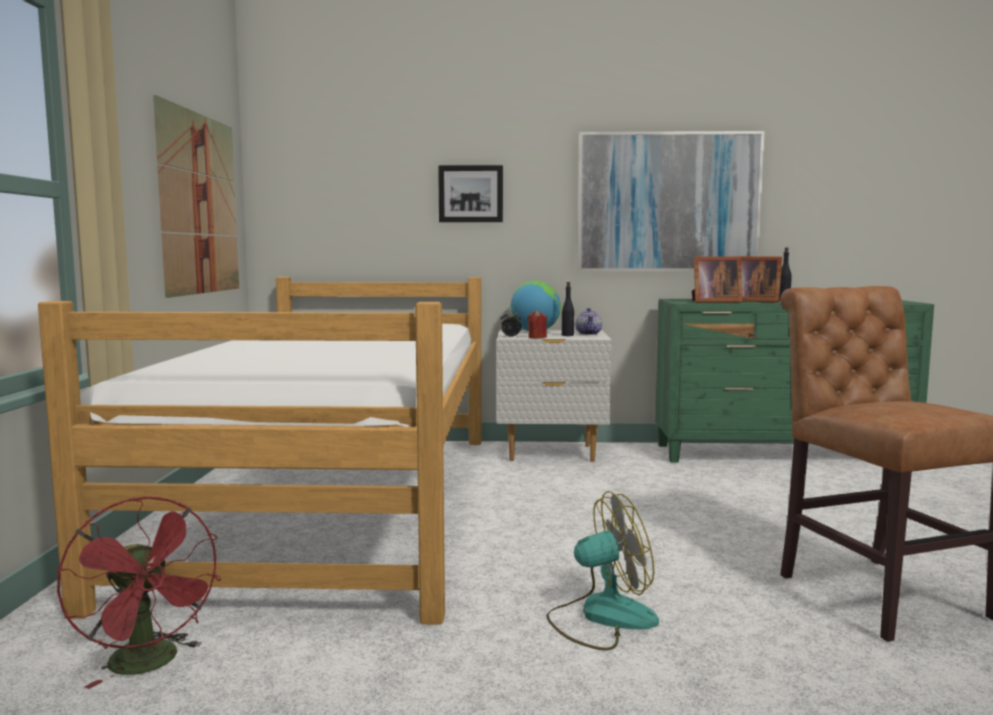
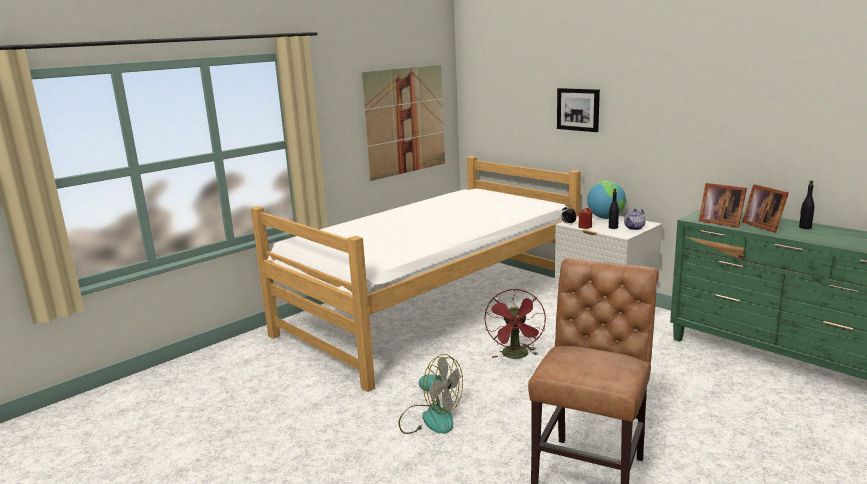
camera: 45 degrees right, 10 degrees up
red fan [57,497,221,689] -> red fan moved to [484,289,546,359]
picture [577,131,765,271] -> none

